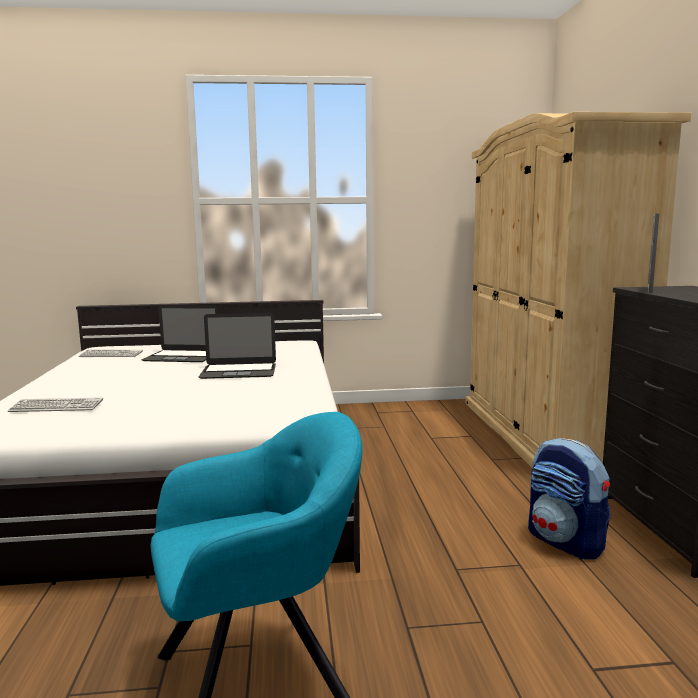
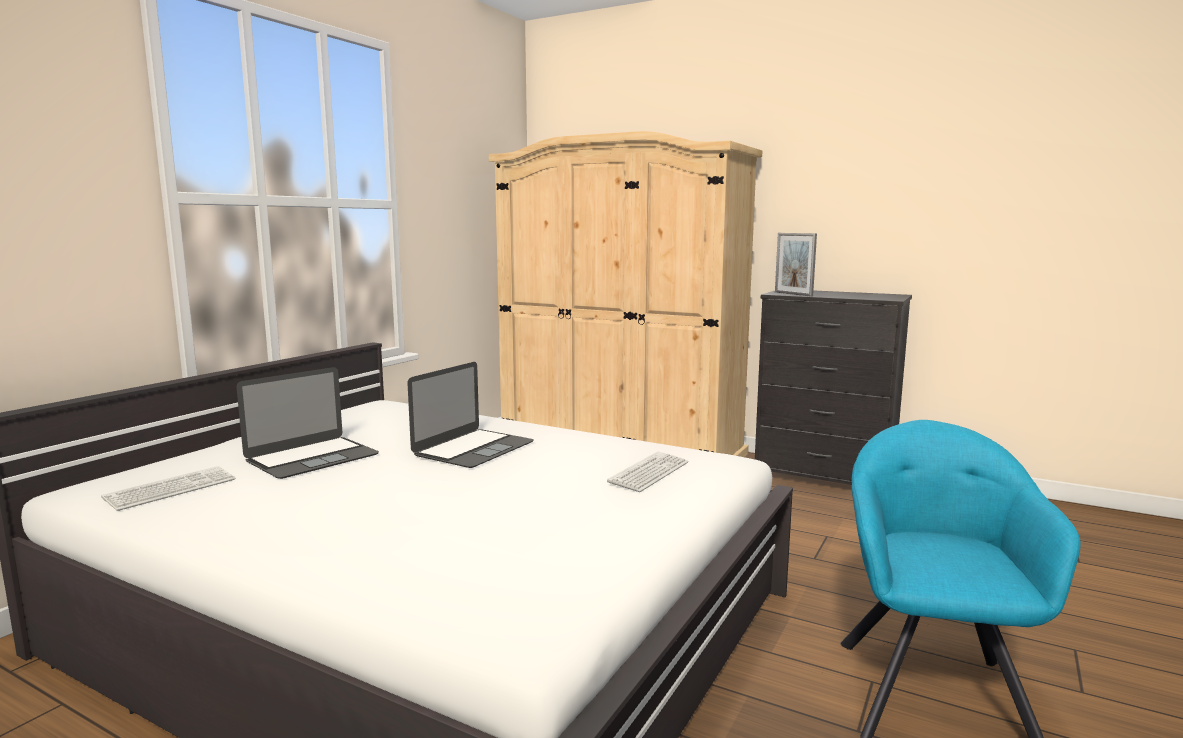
camera: 55 degrees left, 0 degrees up
keyboard [8,397,103,412] -> keyboard moved to [607,451,688,492]
backpack [528,438,611,560] -> none

